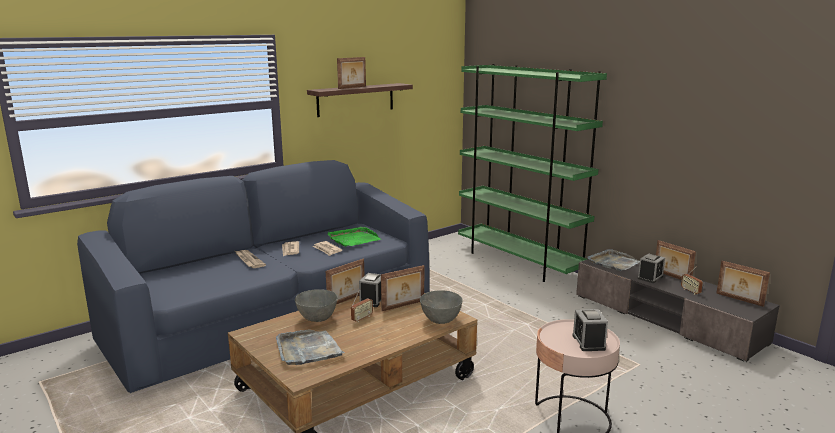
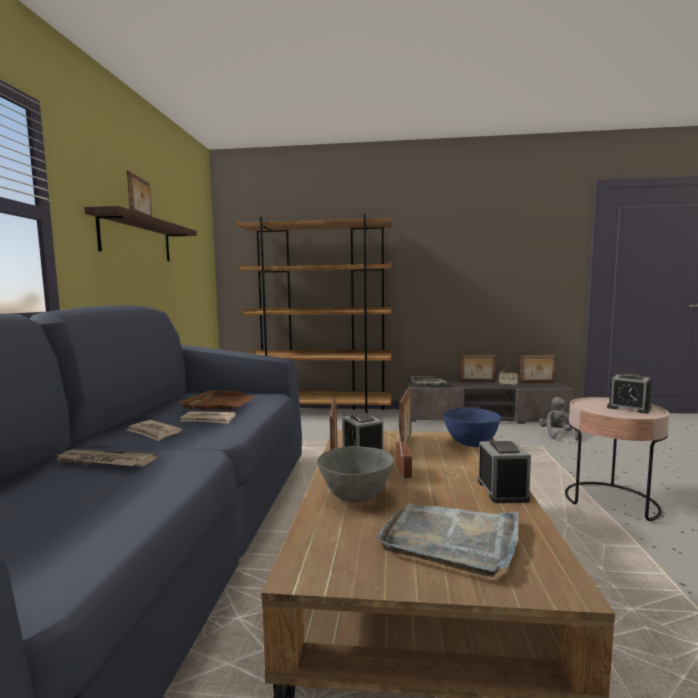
camera: 45 degrees left, 10 degrees down
green tray [328,227,381,247] -> brown tray [179,390,255,410]
grey bowl [420,290,463,324] -> blue bowl [443,408,501,447]
green bookcase [458,64,607,282] -> brown bookcase [237,214,392,413]
alarm clock [638,254,665,283] -> alarm clock moved to [478,441,531,503]
none -> grey plush toy [539,397,579,440]

